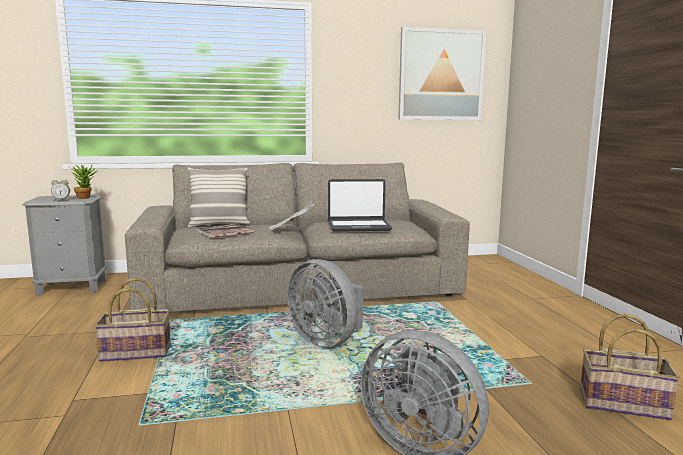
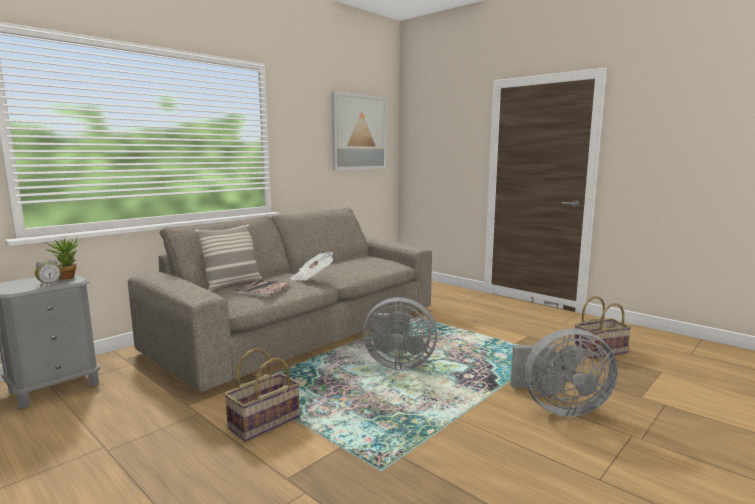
camera: 35 degrees left, 0 degrees up
laptop [328,179,392,232] -> none

